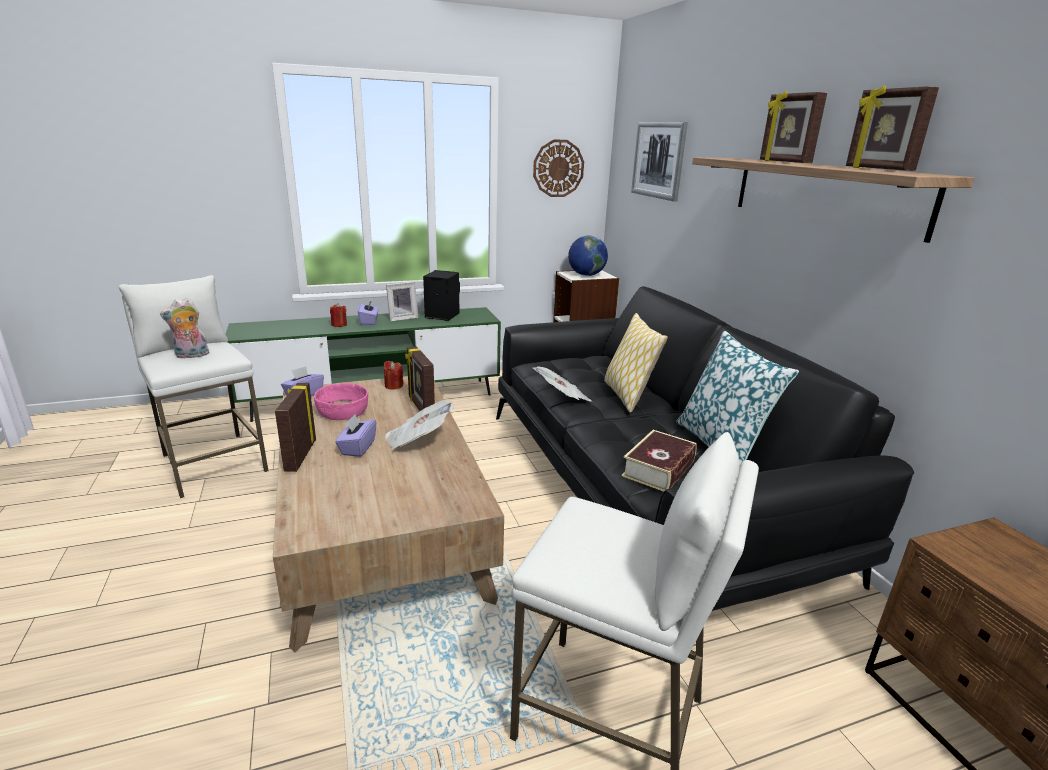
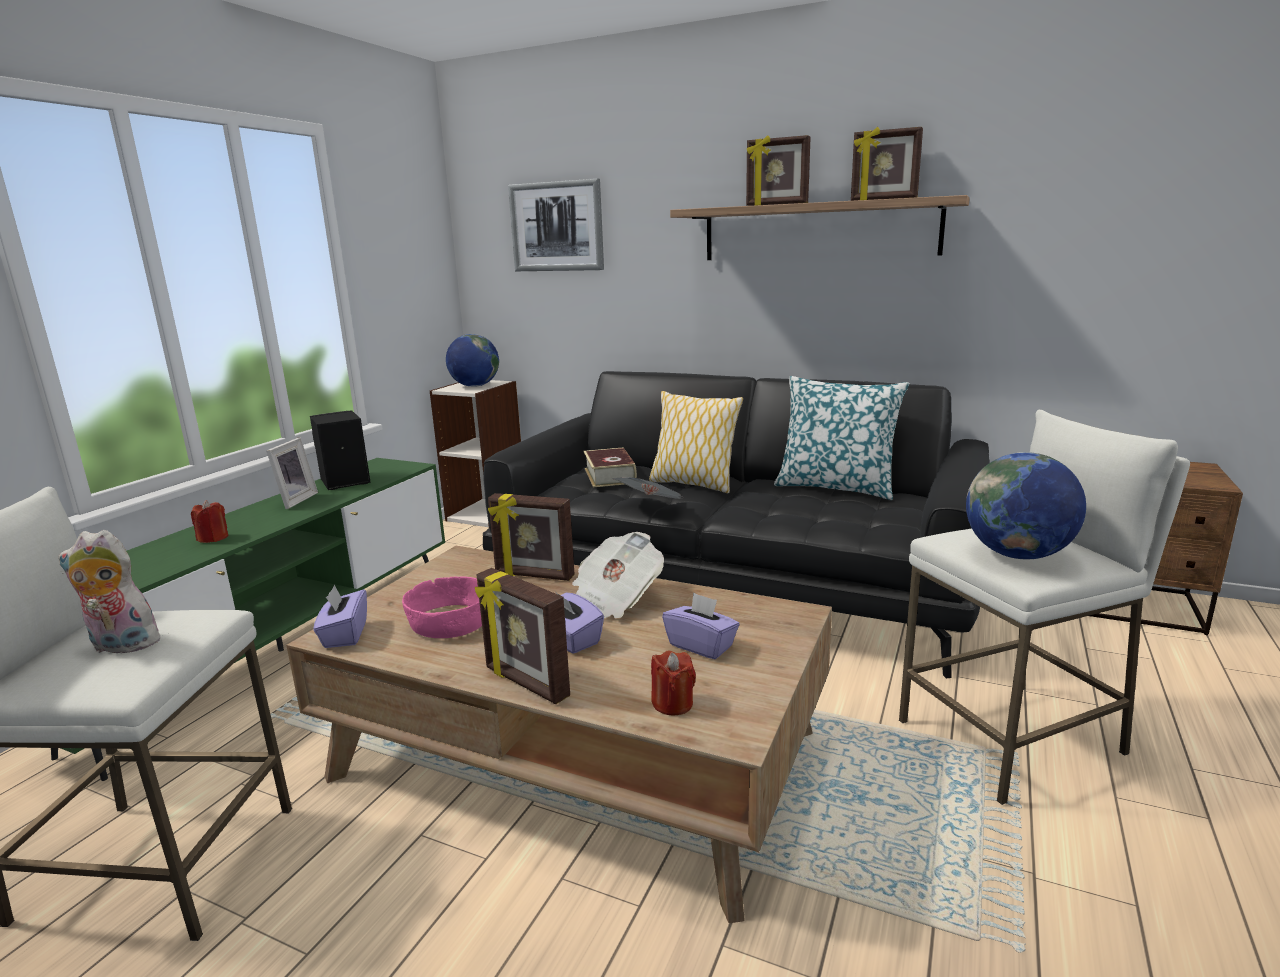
camera: 45 degrees left, 5 degrees down
plush toy [160,298,209,359] -> plush toy turned 75 degrees clockwise [58,530,165,657]
purple tissue box [358,300,379,325] -> purple tissue box moved to [662,592,739,659]
red candle [384,361,404,390] -> red candle moved to [651,651,696,715]
wall clock [533,139,584,197] -> none
book [621,430,696,492] -> book moved to [584,447,637,487]
none -> globe [966,452,1086,559]

